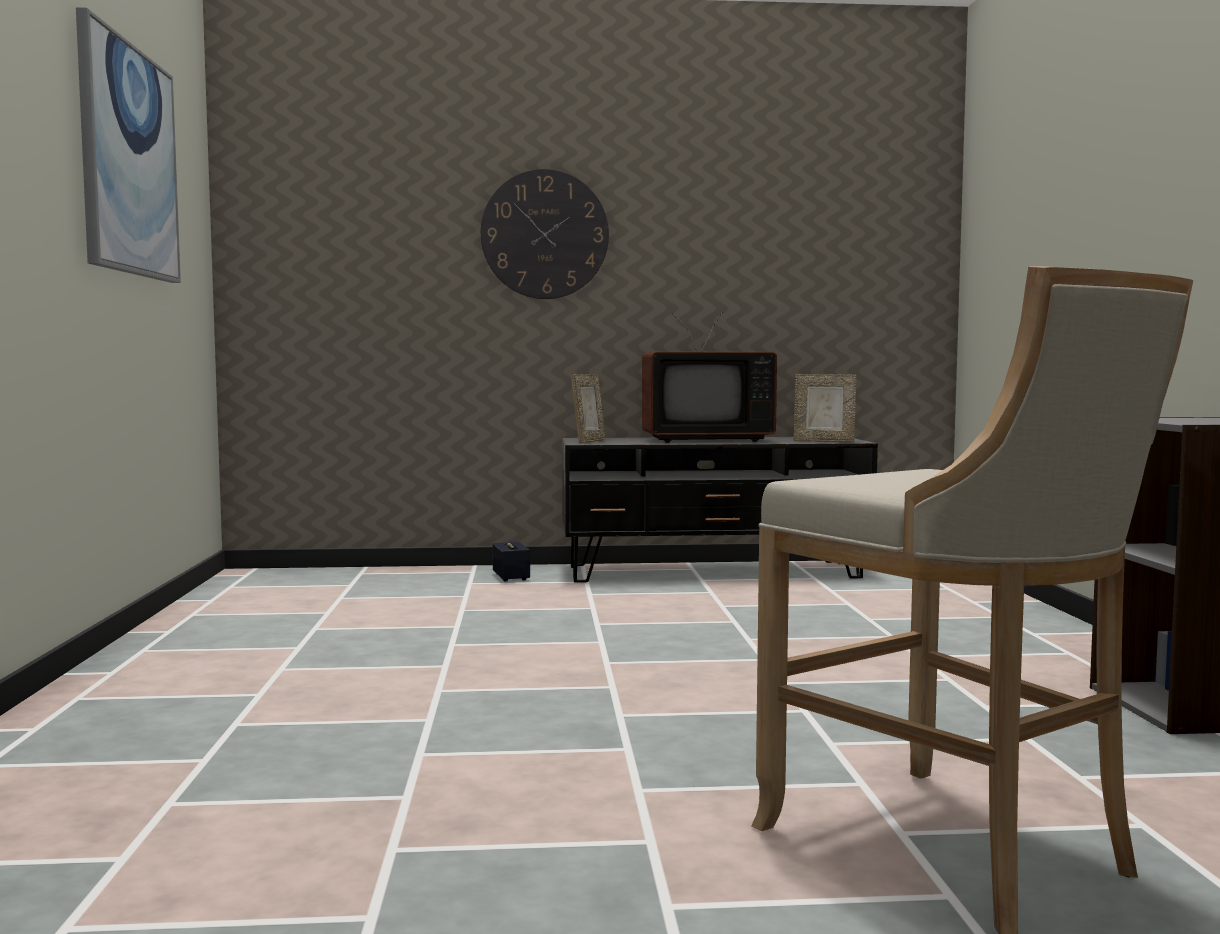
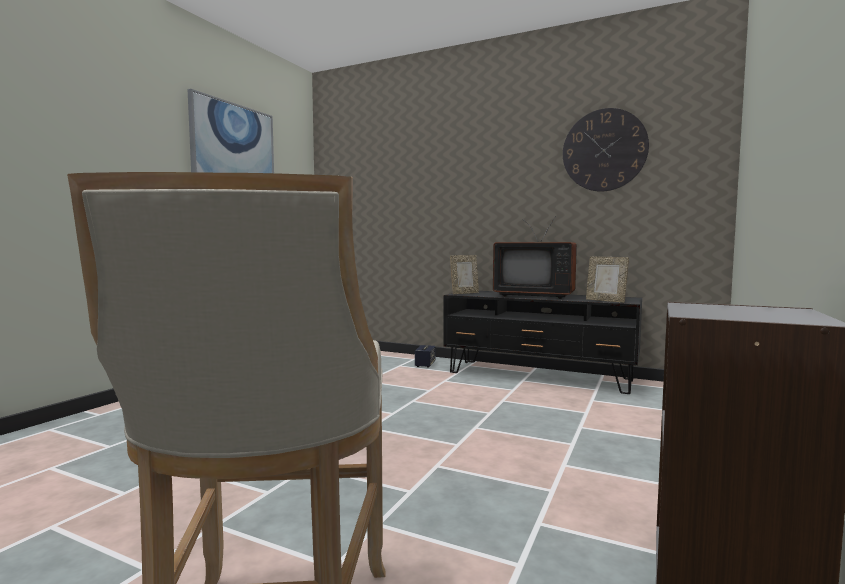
camera: 30 degrees right, 0 degrees up
wall clock [481,169,609,299] -> wall clock moved to [563,108,649,192]

